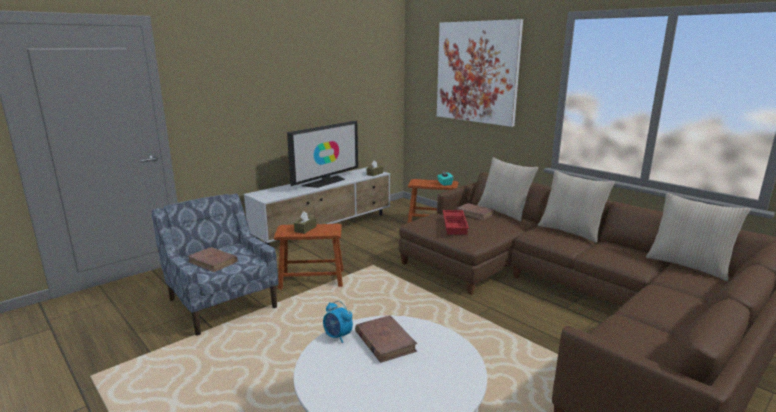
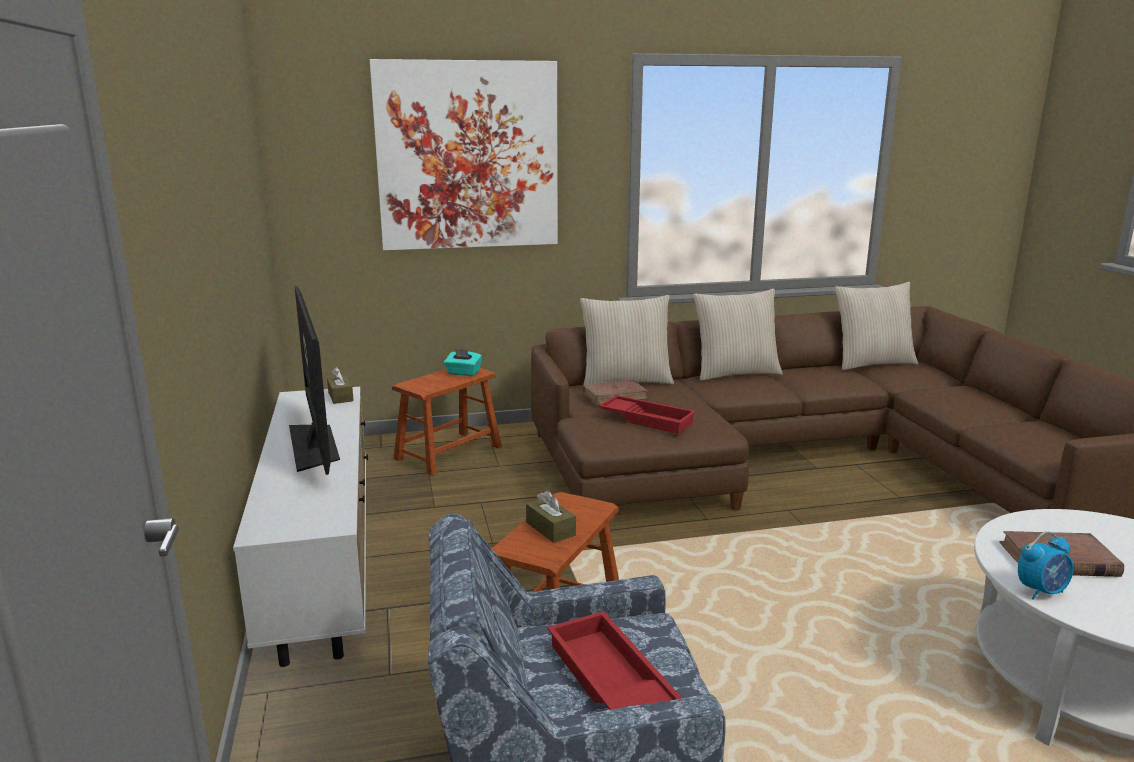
camera: 60 degrees left, 0 degrees up
brown book [187,247,238,272] -> red tray [547,611,682,710]

